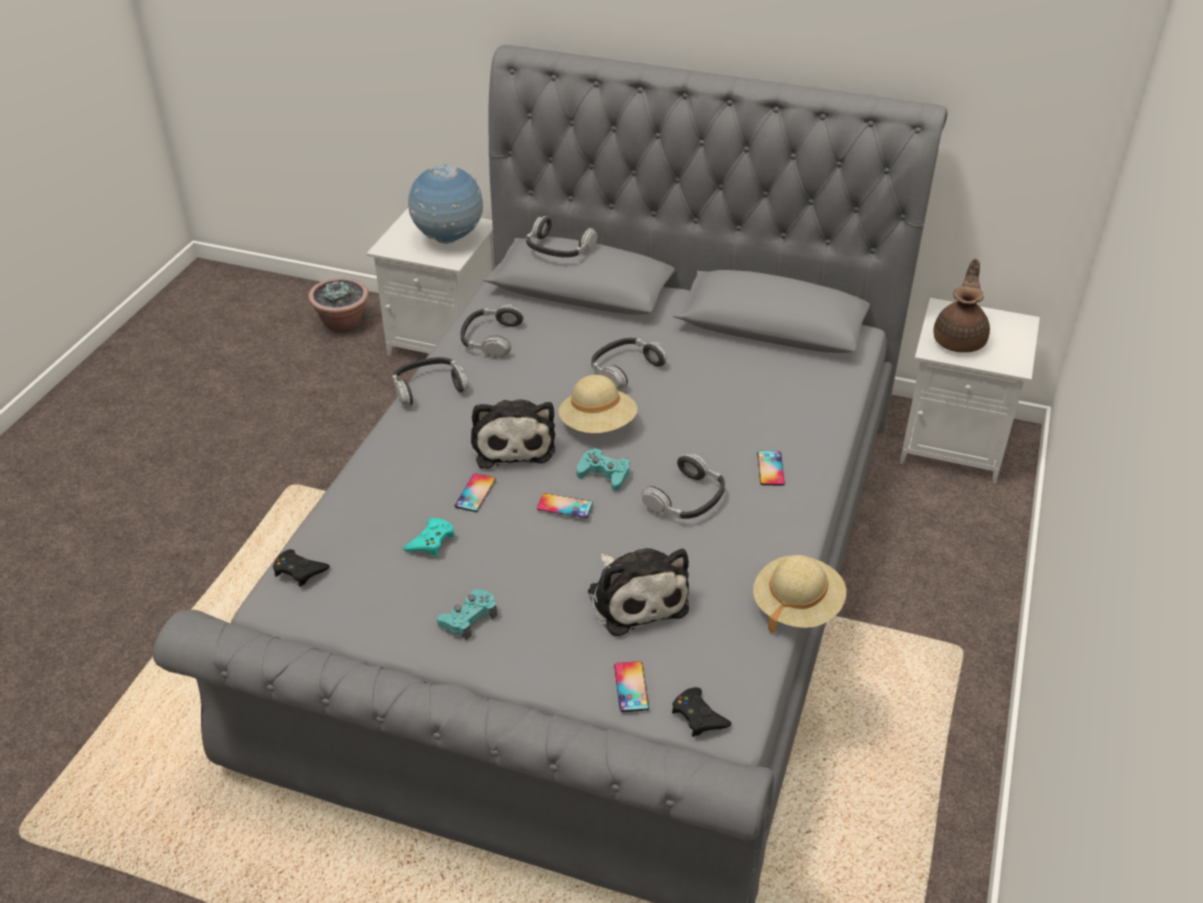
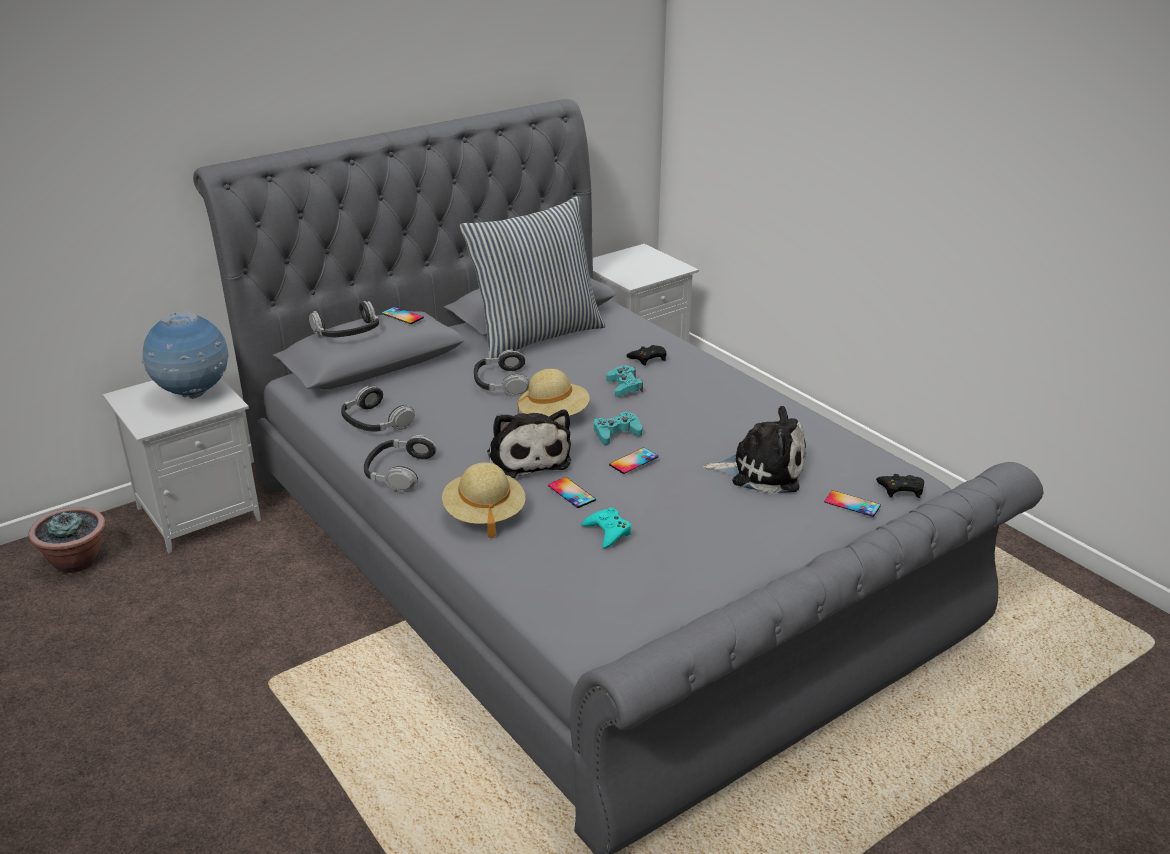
camera: 55 degrees left, 10 degrees down
black game controller [273,549,330,587] -> black game controller moved to [626,345,667,366]
turquoise game controller [437,589,497,640] -> turquoise game controller moved to [606,366,643,397]
plush toy [471,399,555,469] -> plush toy turned 45 degrees clockwise [487,410,572,478]
headphones [642,454,725,519] -> none
beige hat [753,555,846,634] -> beige hat moved to [442,462,525,538]
phone [757,451,785,486] -> phone moved to [382,307,424,324]
brown teapot [934,259,990,352] -> none
none -> pillow [460,196,605,359]

